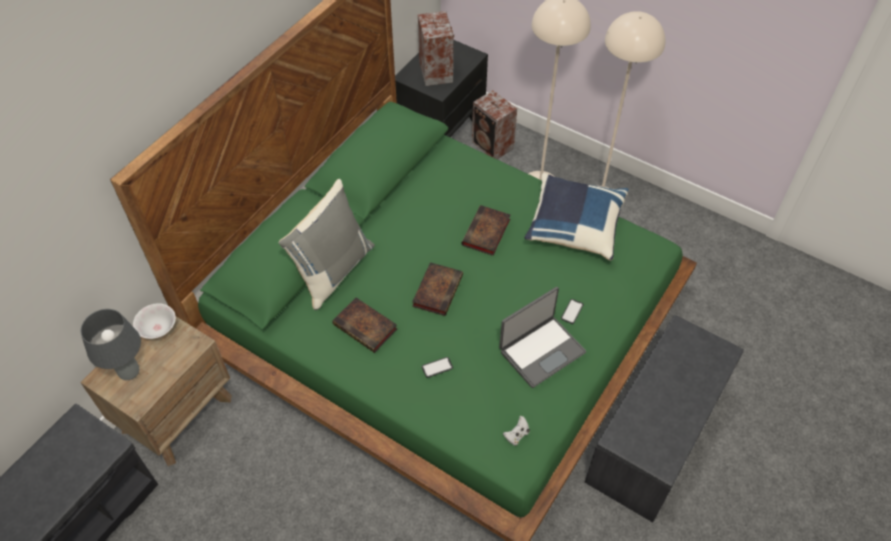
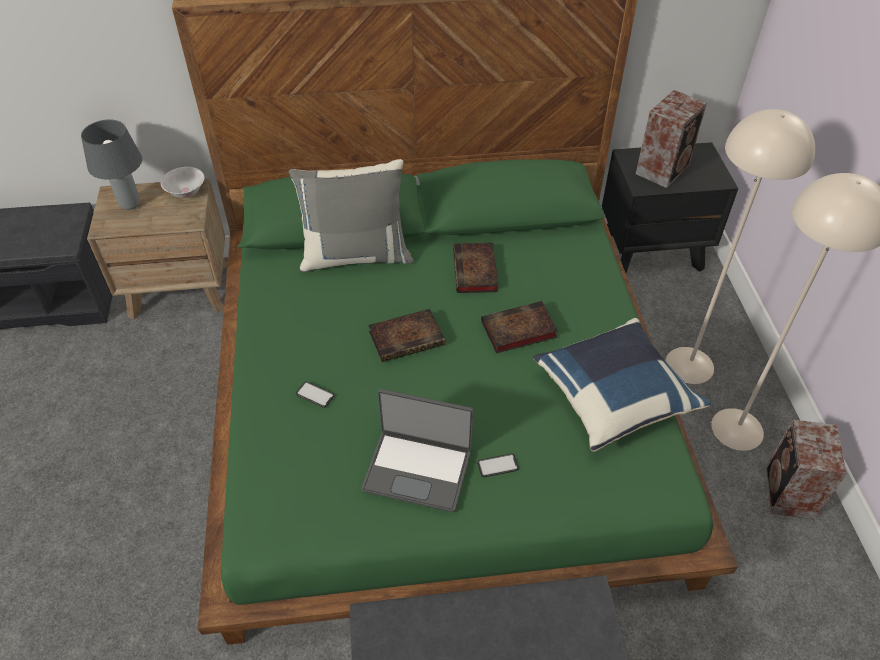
camera: 50 degrees right, 5 degrees down
book [332,297,397,353] -> book moved to [453,243,499,293]
speaker [472,90,517,159] -> speaker moved to [766,419,847,519]
white game controller [503,416,530,446] -> none

